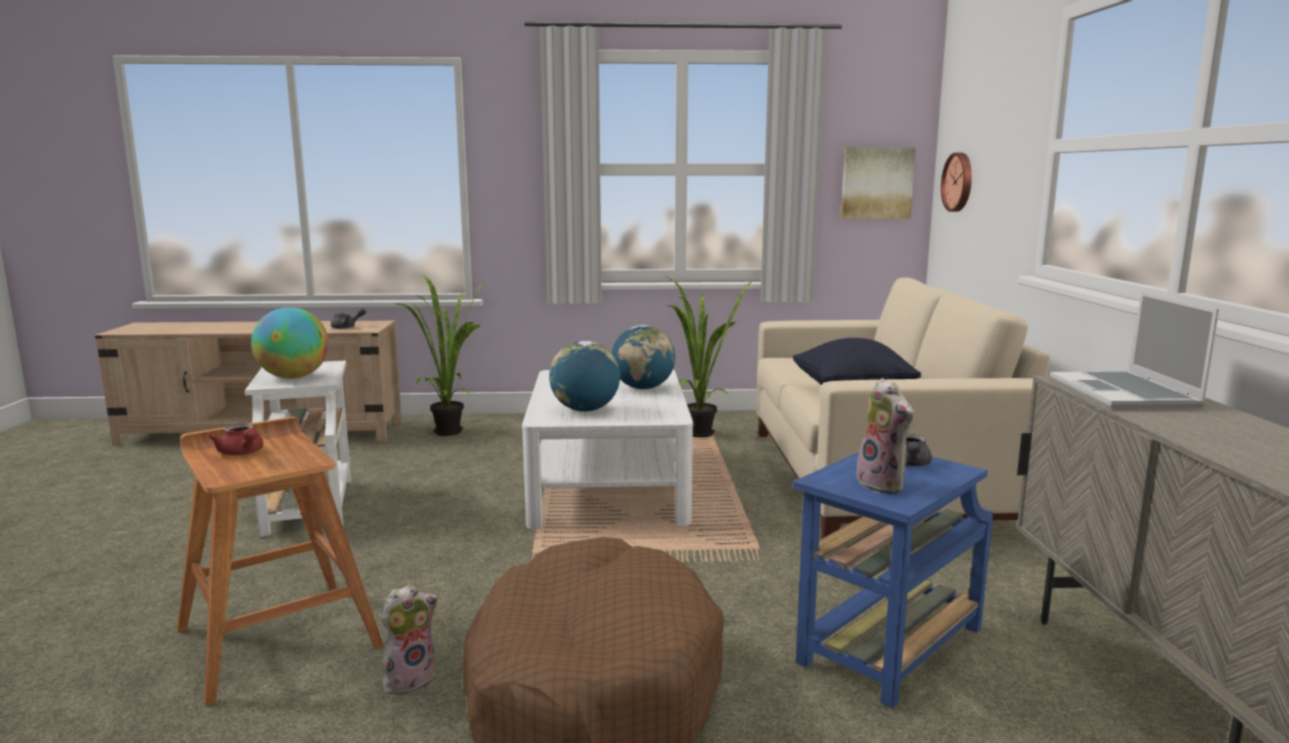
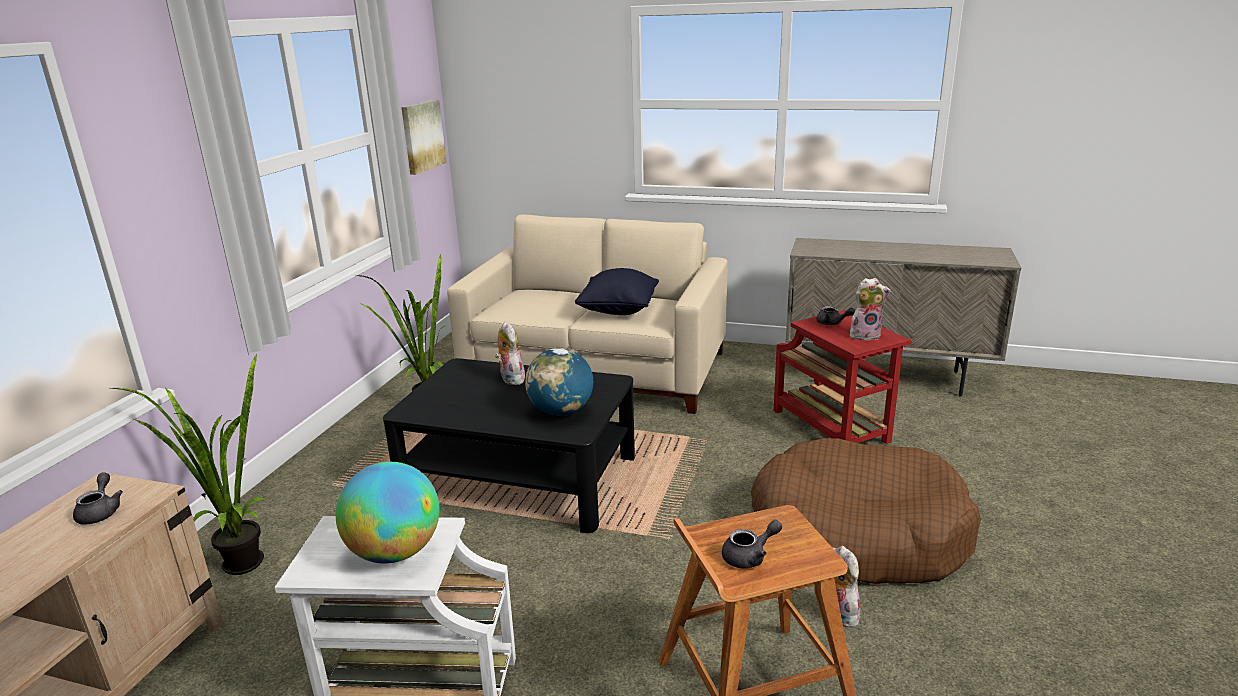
camera: 70 degrees left, 10 degrees up
red teapot [209,424,263,455] -> grey teapot [722,520,782,568]
white coffee table [522,370,693,530] -> black coffee table [383,358,635,533]
globe [612,325,675,390] -> plush toy [495,321,525,385]
blue side table [793,452,993,708] -> red side table [774,310,911,444]
wall clock [941,153,972,212] -> none
laptop [1050,291,1219,409] -> none

